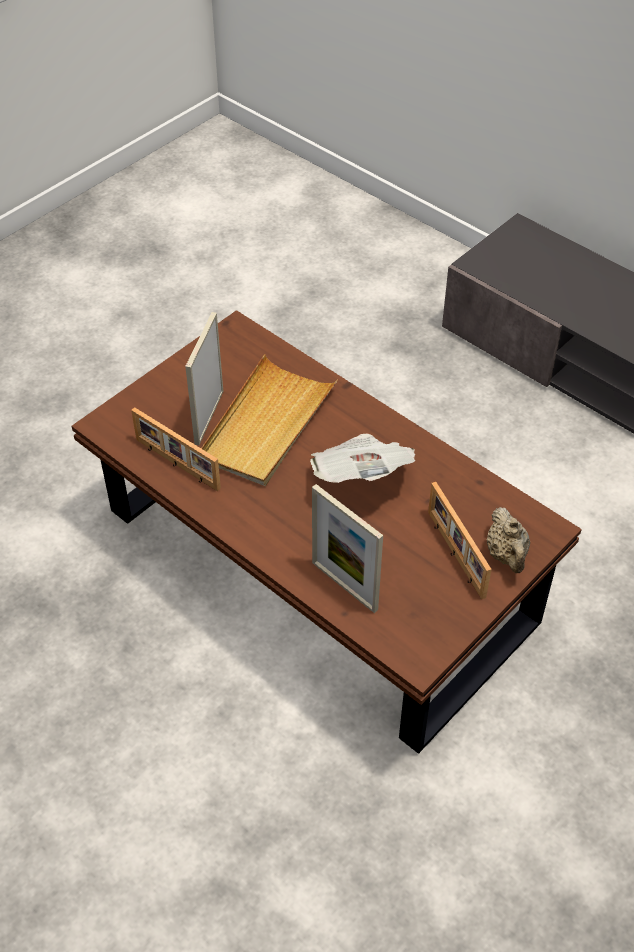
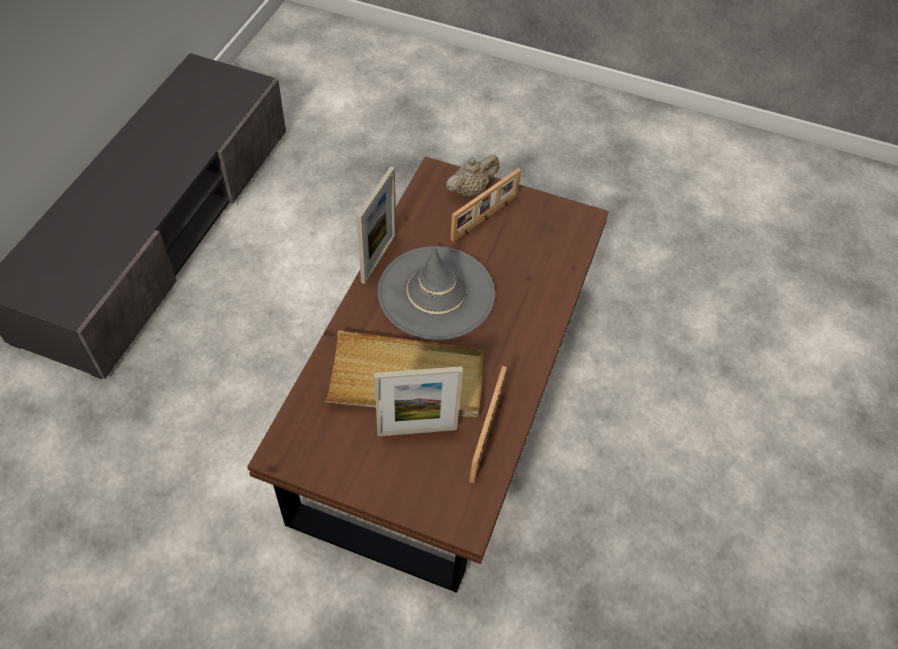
camera: 115 degrees left, 5 degrees up
newspaper [310,433,415,483] -> grey hat [378,246,495,340]
picture frame [312,484,383,613] -> picture frame moved to [357,166,396,284]

